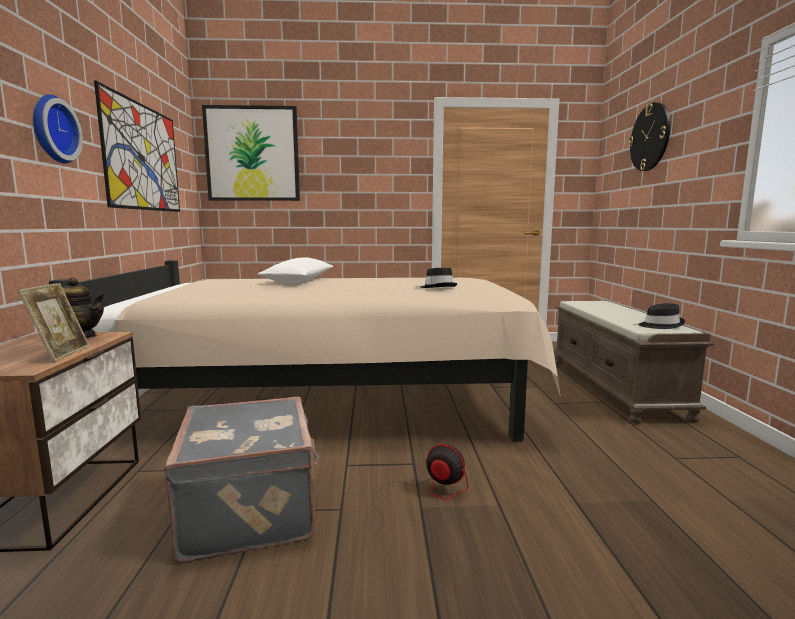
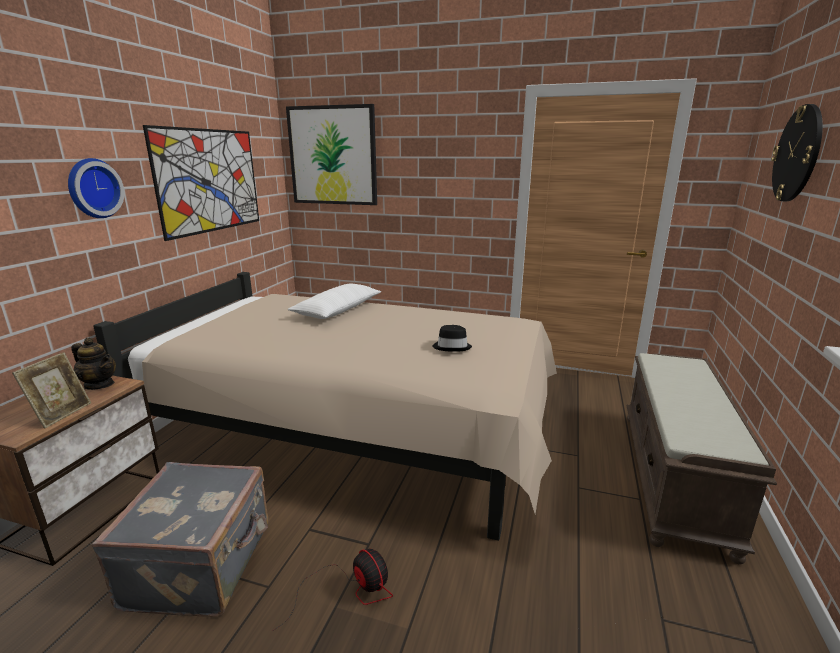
camera: 20 degrees right, 10 degrees up
black hat [638,303,685,329] -> none

